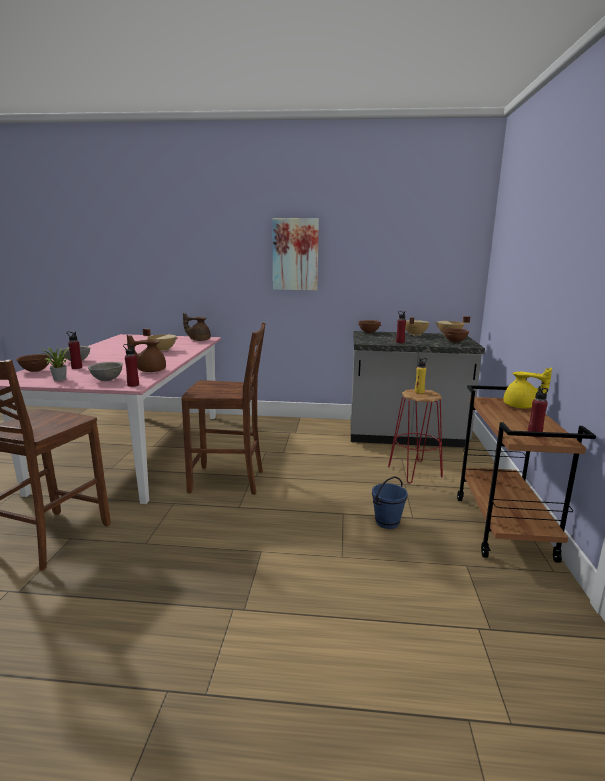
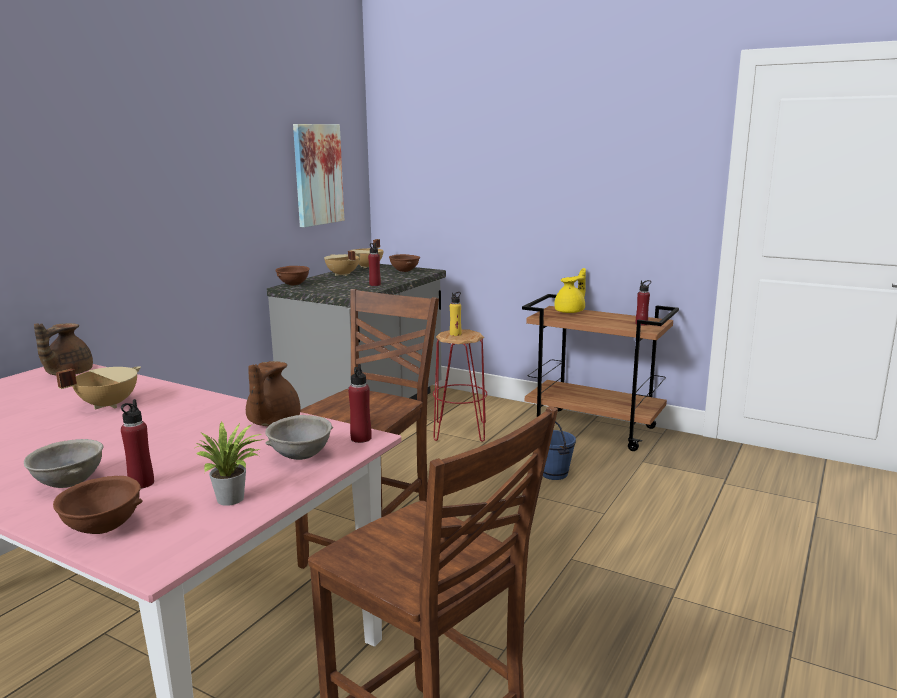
camera: 65 degrees left, 0 degrees up
picture [272,218,319,291] -> picture moved to [293,124,344,227]

